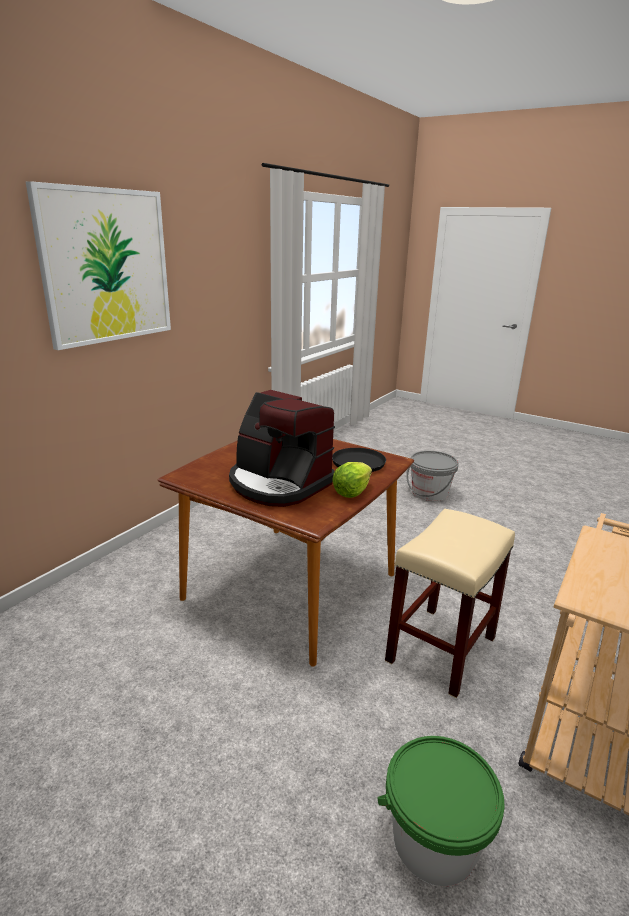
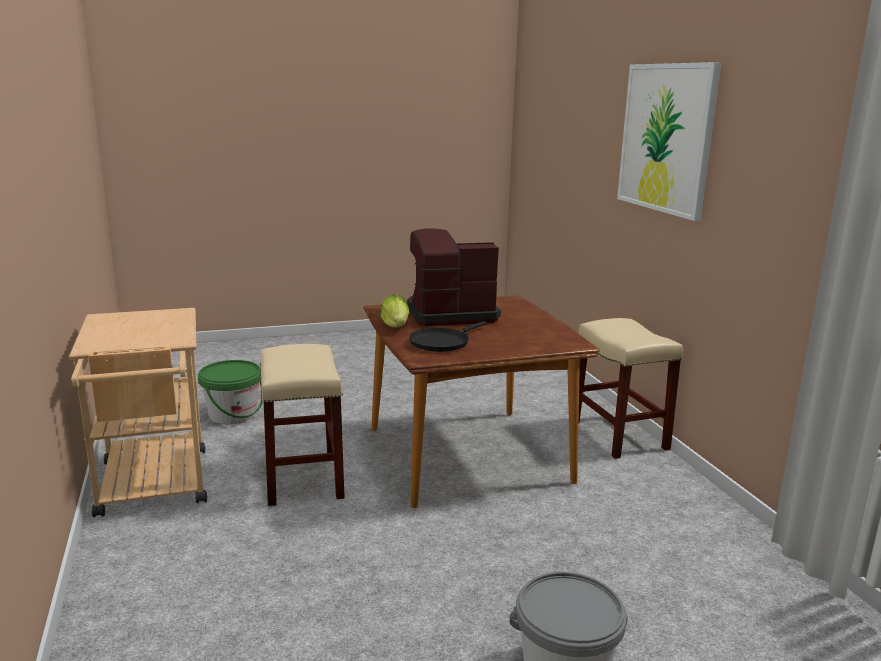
camera: 130 degrees right, 5 degrees down
none -> beige stool [578,318,683,459]

